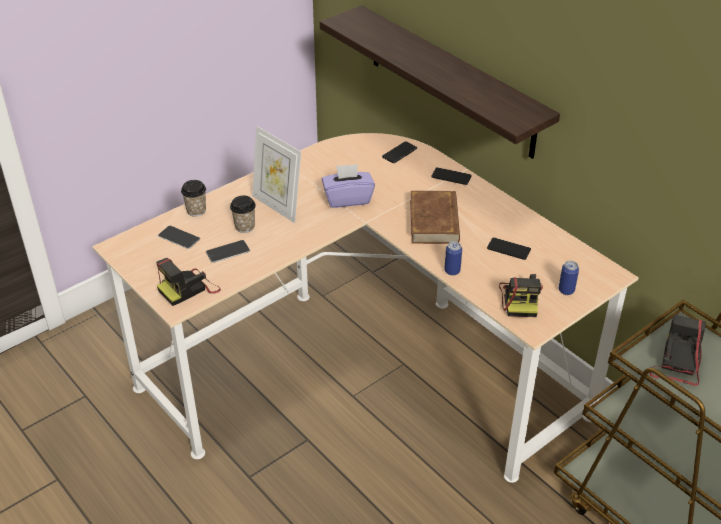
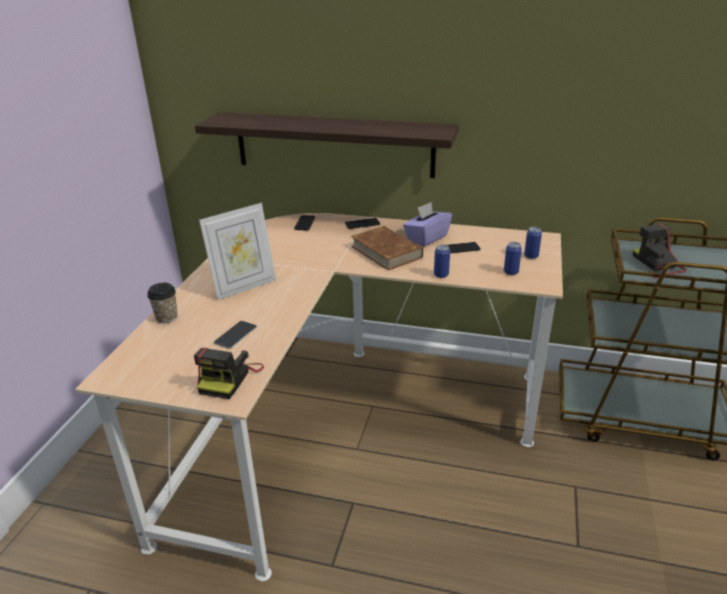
camera: 35 degrees left, 10 degrees down
phone [158,226,200,249] -> none
cup [230,195,256,233] -> none
picture frame [252,126,301,223] -> picture frame turned 45 degrees counterclockwise [199,203,276,300]
purple tissue box [322,164,375,208] -> purple tissue box moved to [403,202,452,247]
camera [499,274,543,317] -> can [504,242,522,275]

